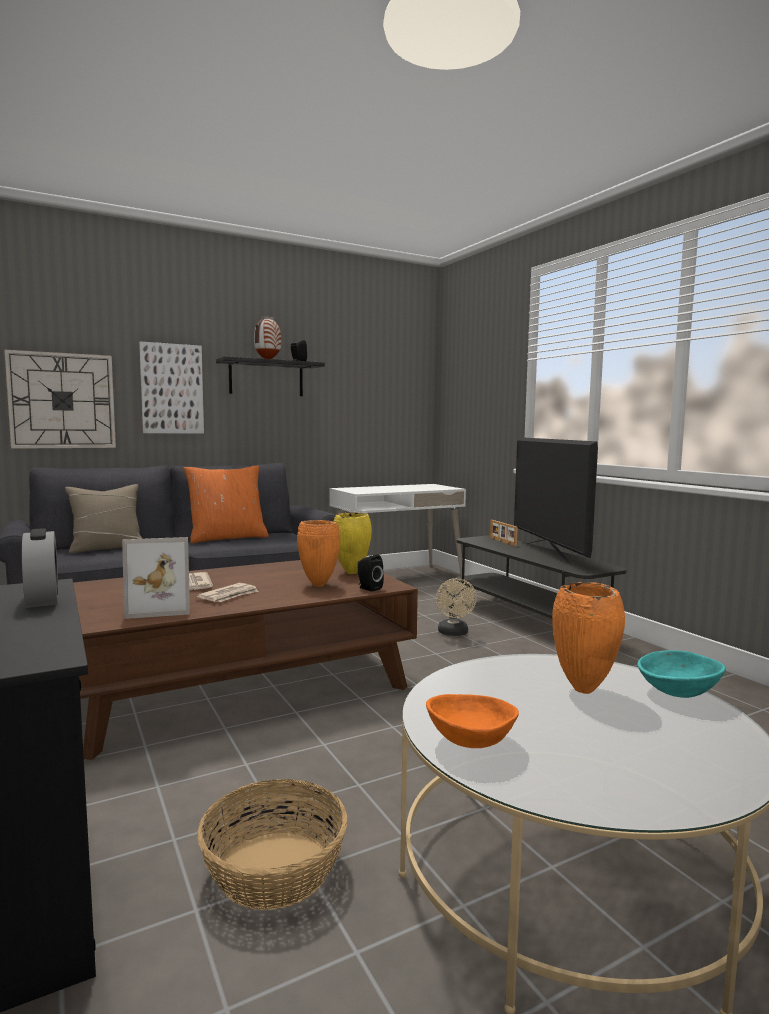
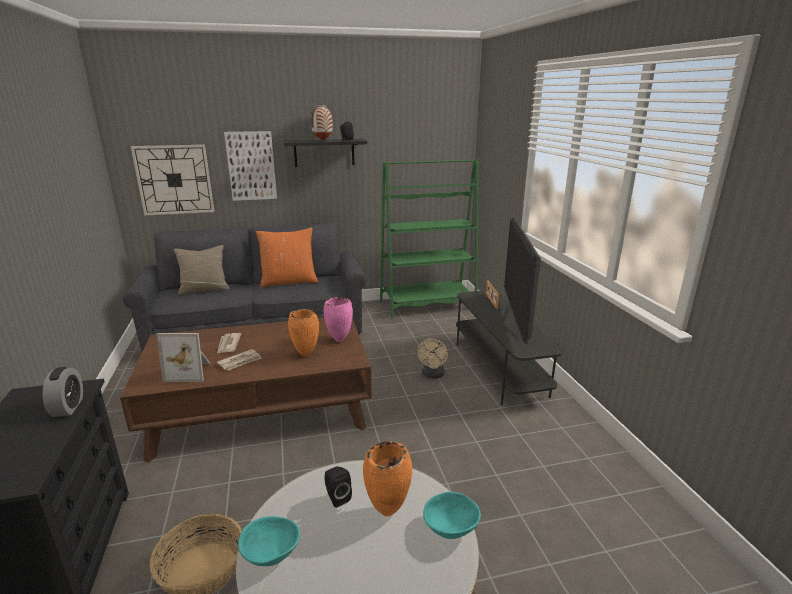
camera: 15 degrees right, 15 degrees up
white desk [329,484,466,576] -> green bookcase [380,159,479,318]
yellow vase [334,513,372,574] -> pink vase [324,297,353,342]
black speaker [358,555,384,592] -> black speaker moved to [324,466,352,508]
orange bowl [426,694,519,748] -> turquoise bowl [238,516,300,566]

